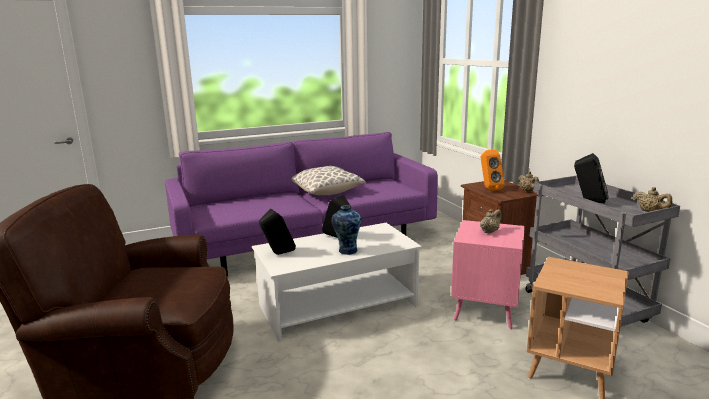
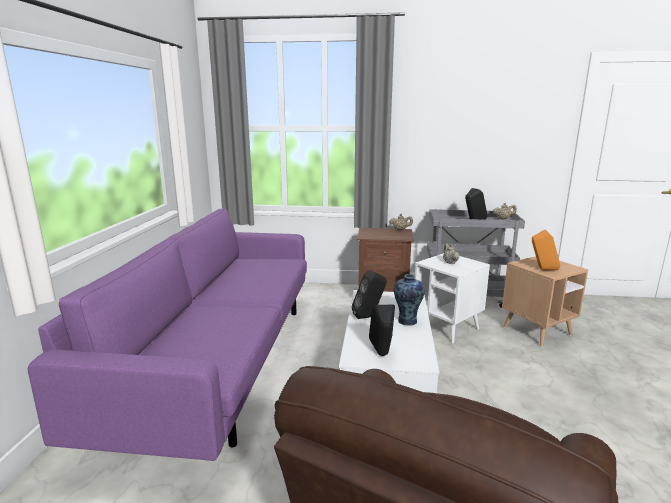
camera: 60 degrees left, 0 degrees up
pillow [291,166,366,195] -> none
pink side table [451,220,525,330] -> white side table [414,253,490,343]
orange speaker [481,150,505,191] -> orange speaker moved to [532,230,560,270]

